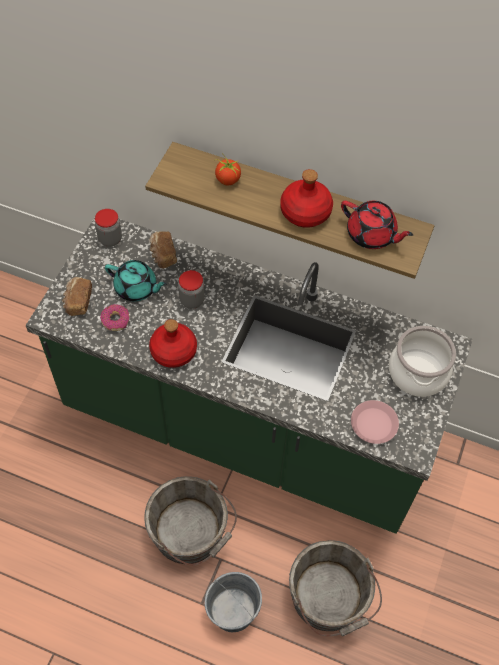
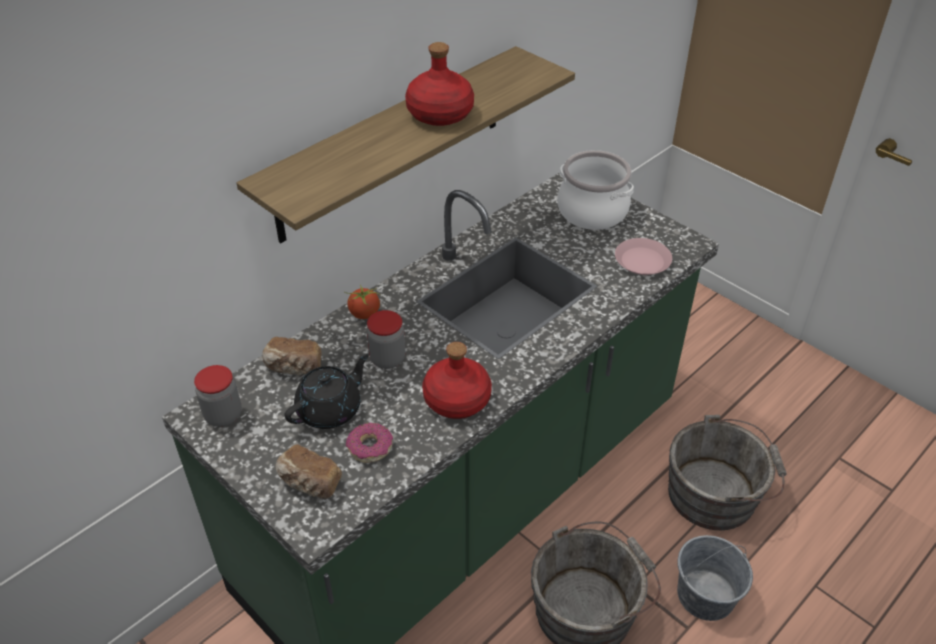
camera: 65 degrees left, 15 degrees down
turquoise teapot [105,260,167,301] -> black teapot [284,354,369,429]
tomato [215,153,241,185] -> tomato moved to [344,285,380,319]
red teapot [341,201,414,249] -> none

